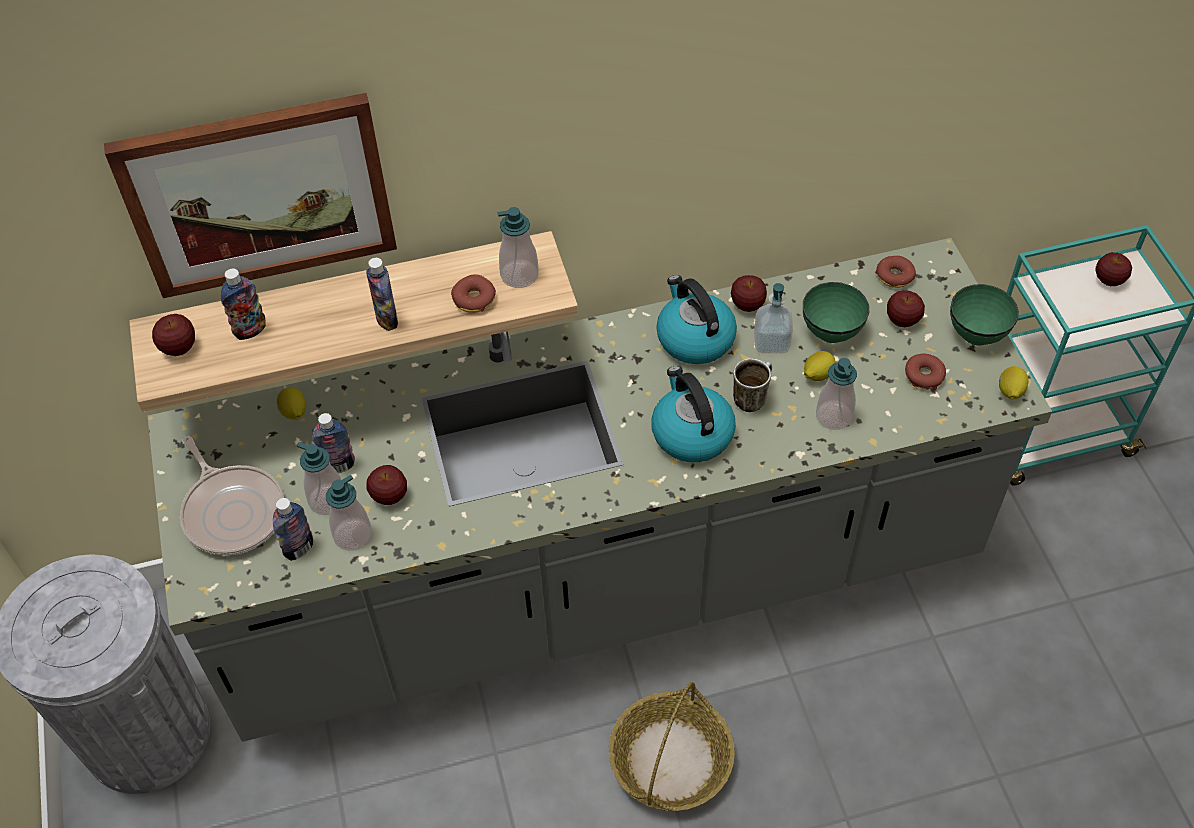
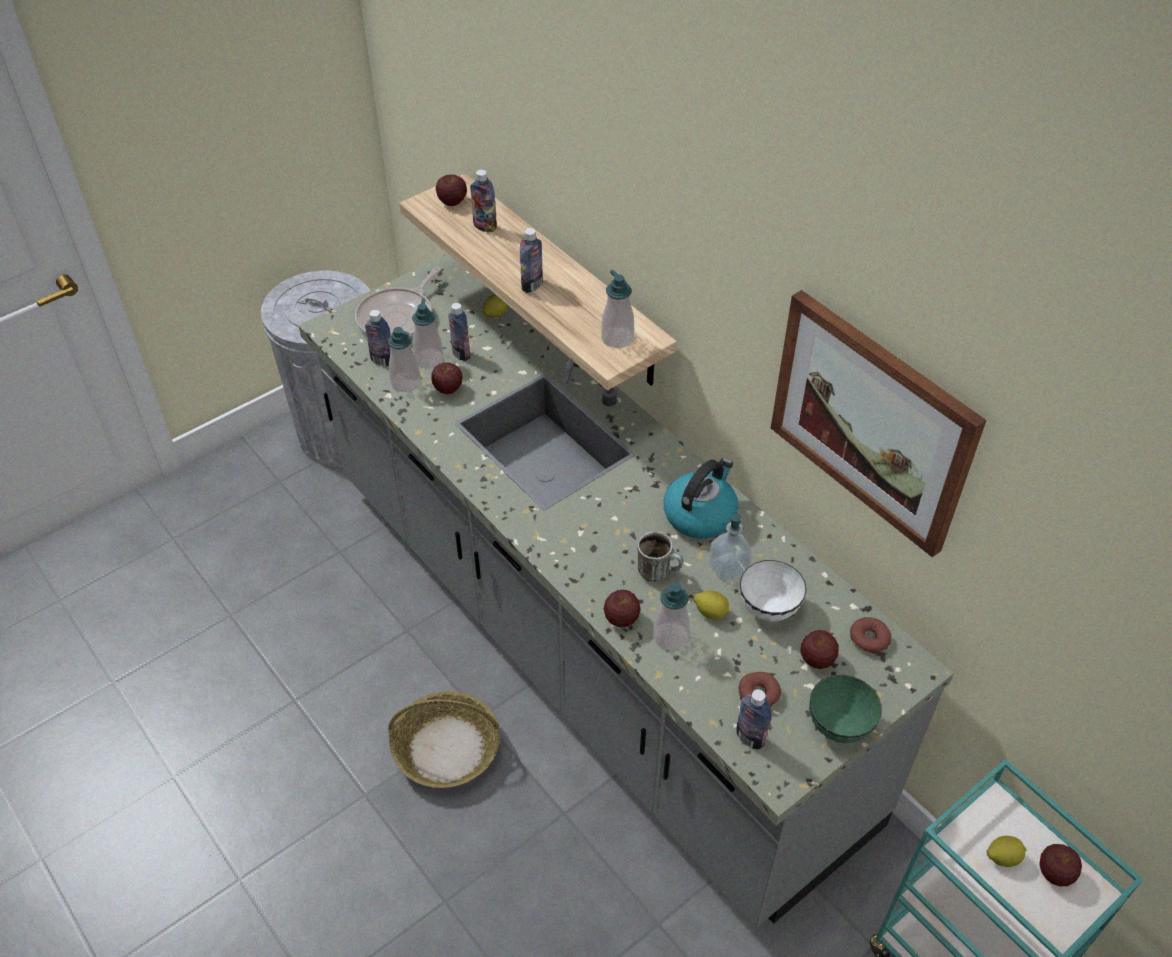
camera: 65 degrees right, 5 degrees down
picture [104,93,397,298] -> picture moved to [771,290,986,557]
donut [451,274,496,313] -> none
kettle [651,366,736,462] -> none
apple [731,275,767,312] -> apple moved to [604,590,641,627]
green bowl [803,282,869,343] -> white bowl [740,560,806,621]
lemon [999,366,1028,399] -> lemon moved to [987,836,1027,867]
none -> bottle [736,689,771,749]

